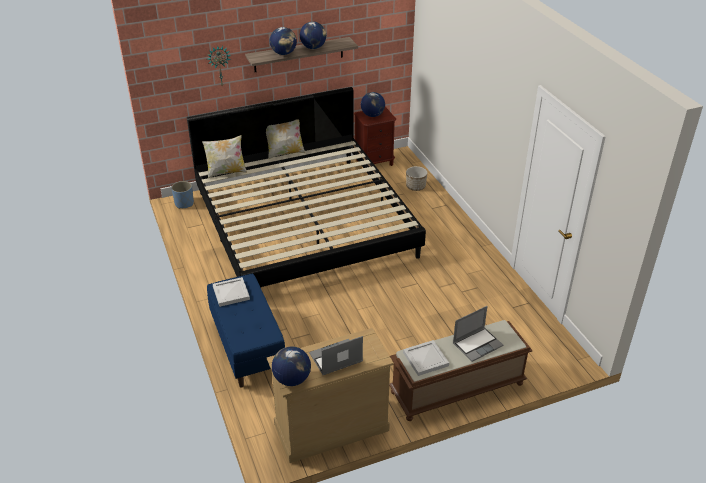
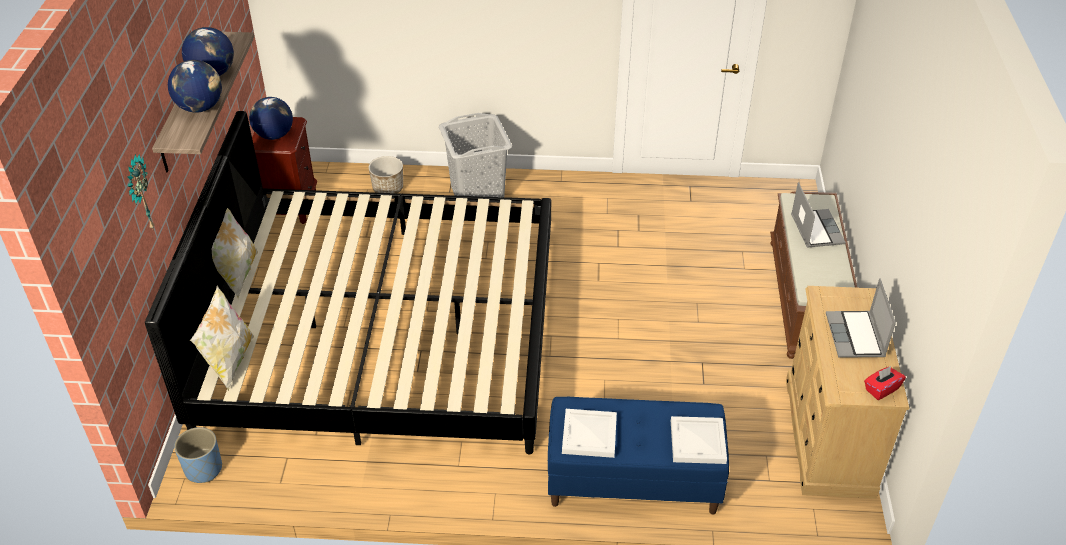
camera: 65 degrees left, 5 degrees up
globe [272,346,311,386] -> red tissue box [864,366,906,400]
white tray [403,340,449,376] -> white tray moved to [671,416,727,464]
none -> grey laundry basket [439,113,512,197]

